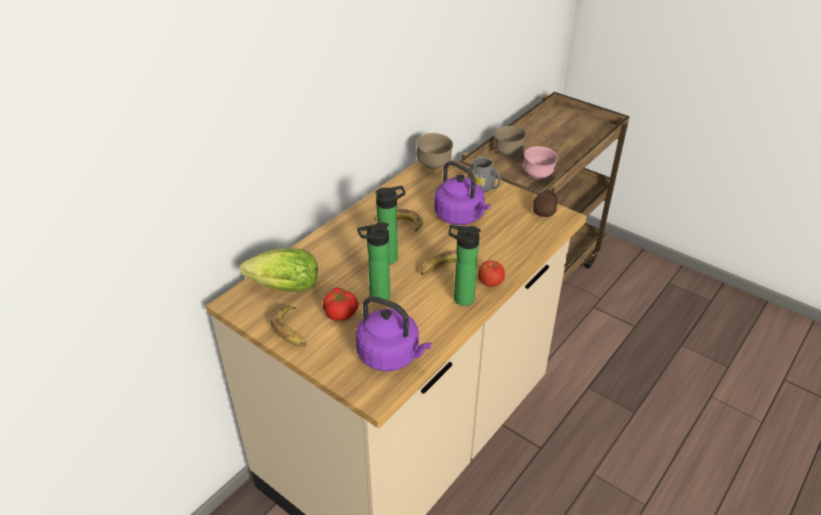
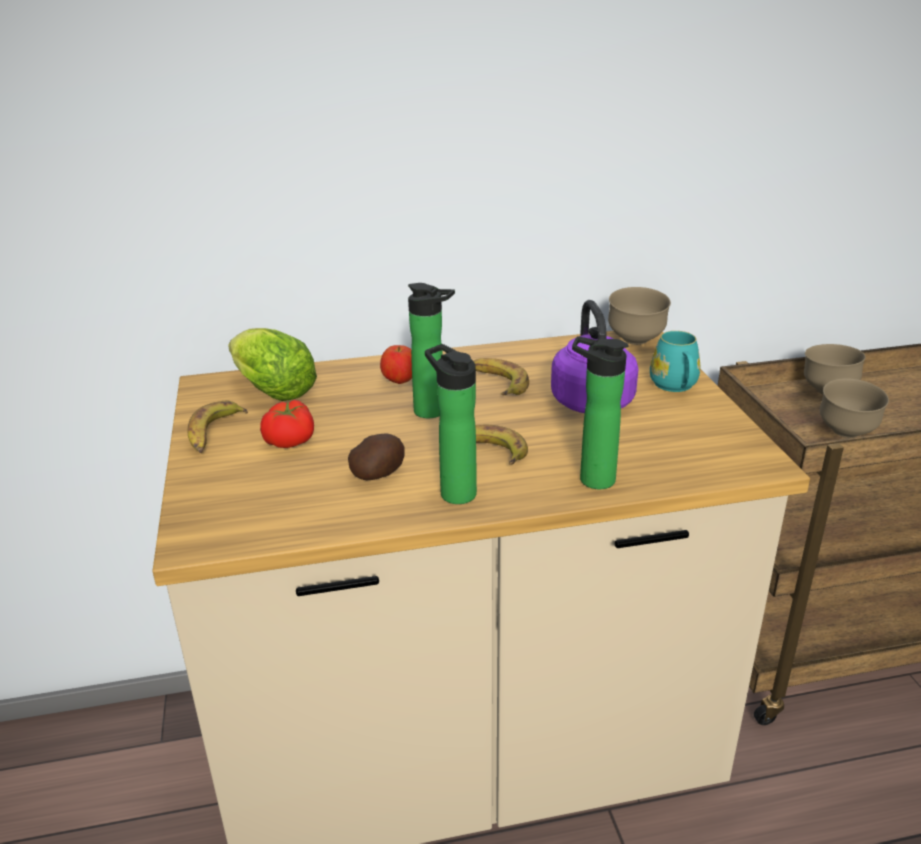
camera: 40 degrees right, 10 degrees down
purple kettle [356,296,431,371] -> none
bottle [357,222,390,300] -> bottle moved to [572,336,629,489]
grey mug [467,157,501,193] -> turquoise mug [650,331,700,392]
apple [478,260,505,287] -> apple moved to [380,345,412,384]
pink bowl [523,146,558,179] -> brown bowl [820,378,889,438]
potato [533,191,557,217] -> potato moved to [348,433,405,480]

